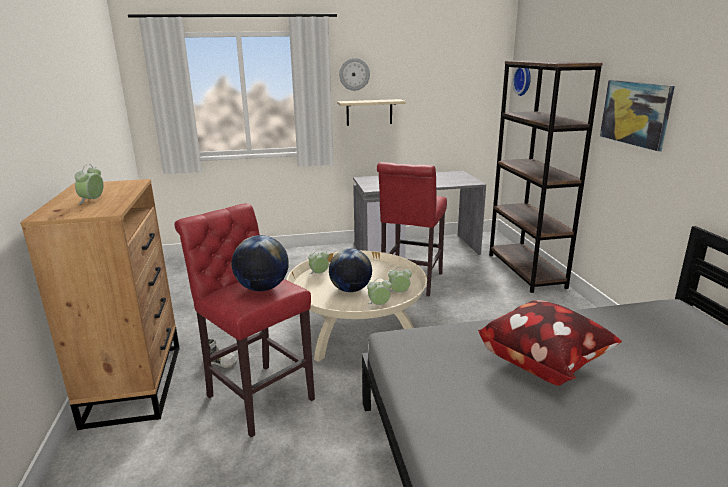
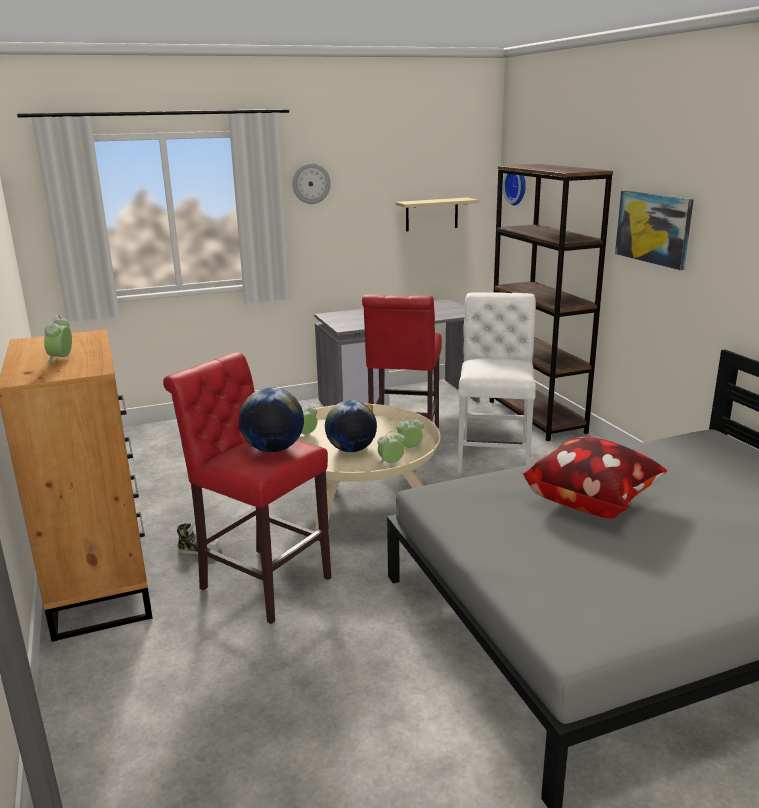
camera: 10 degrees left, 0 degrees up
beige shelf [337,99,406,126] -> beige shelf moved to [396,198,479,232]
none -> white chair [458,292,536,473]

